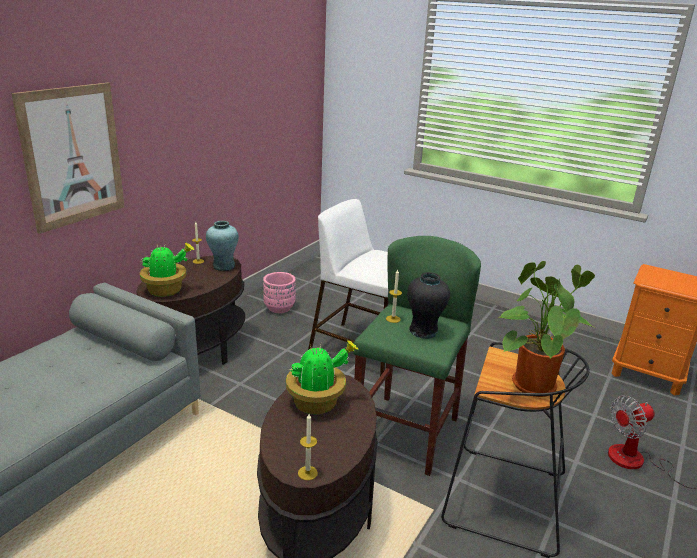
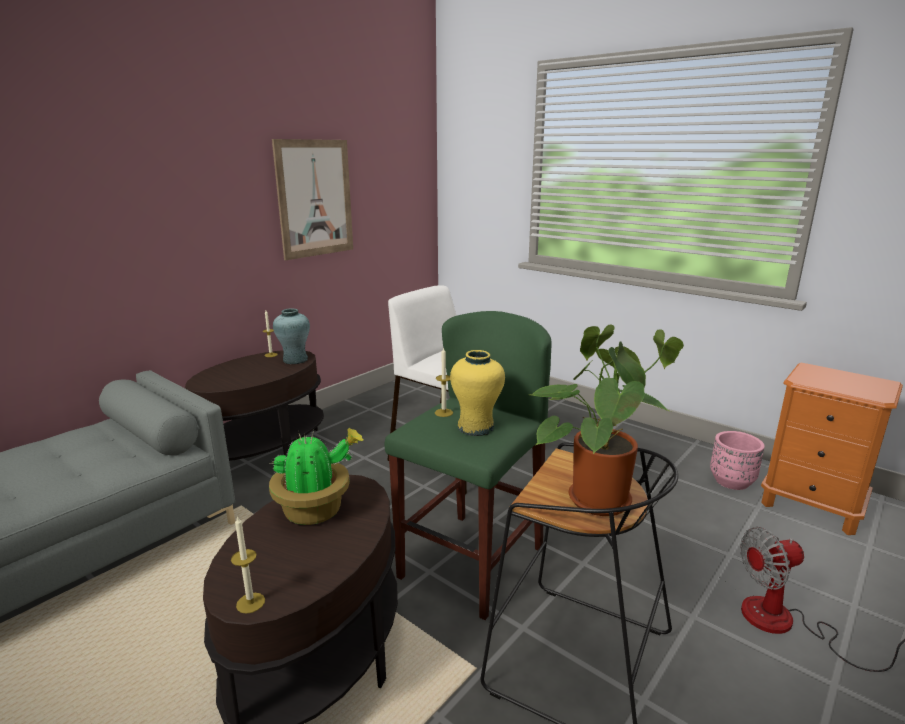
camera: 10 degrees right, 5 degrees down
picture [11,83,125,234] -> picture moved to [272,139,353,260]
potted plant [140,243,195,297] -> none
pink planter [263,272,296,313] -> pink planter moved to [710,431,765,490]
black vase [407,272,450,339] -> yellow vase [450,350,505,436]

